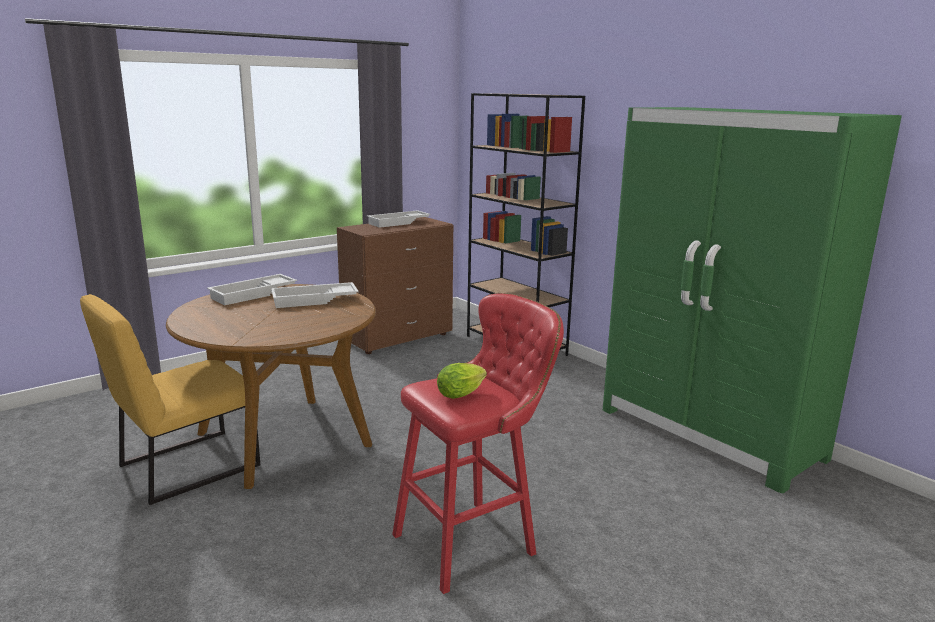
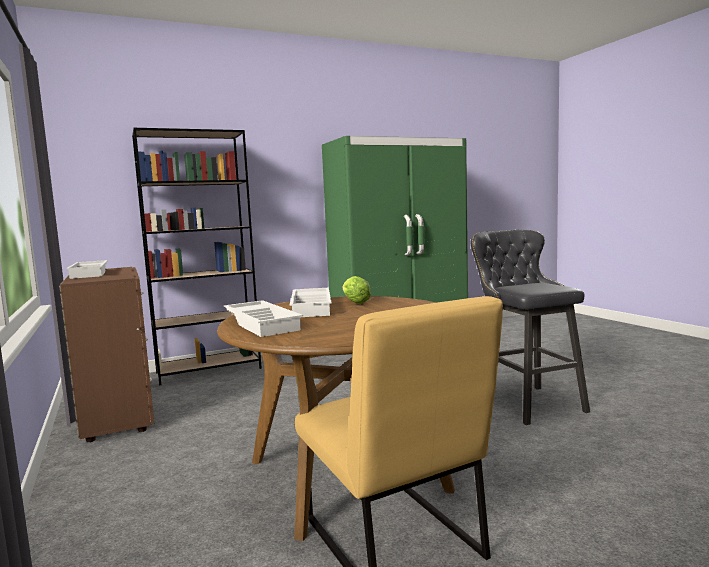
camera: 75 degrees left, 10 degrees down
red stool [392,293,564,594] -> black stool [471,229,590,425]
lettuce [437,363,487,399] -> lettuce moved to [343,276,371,304]

